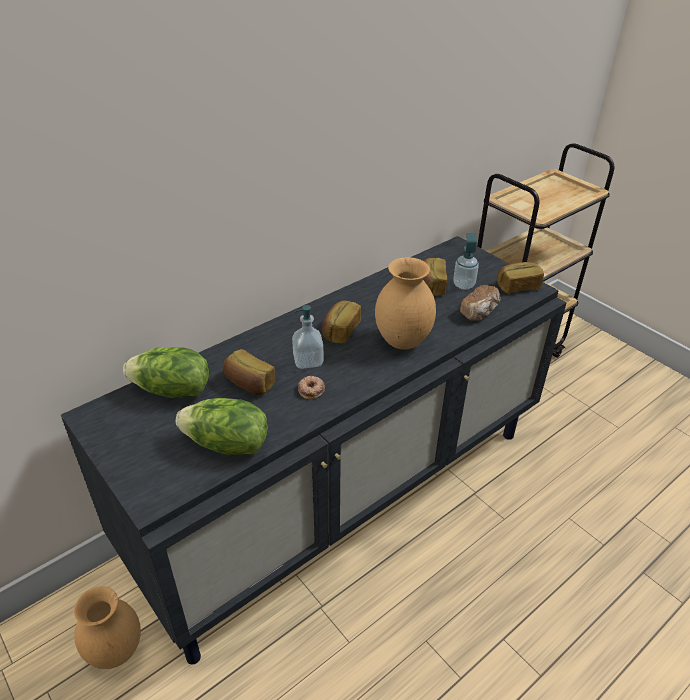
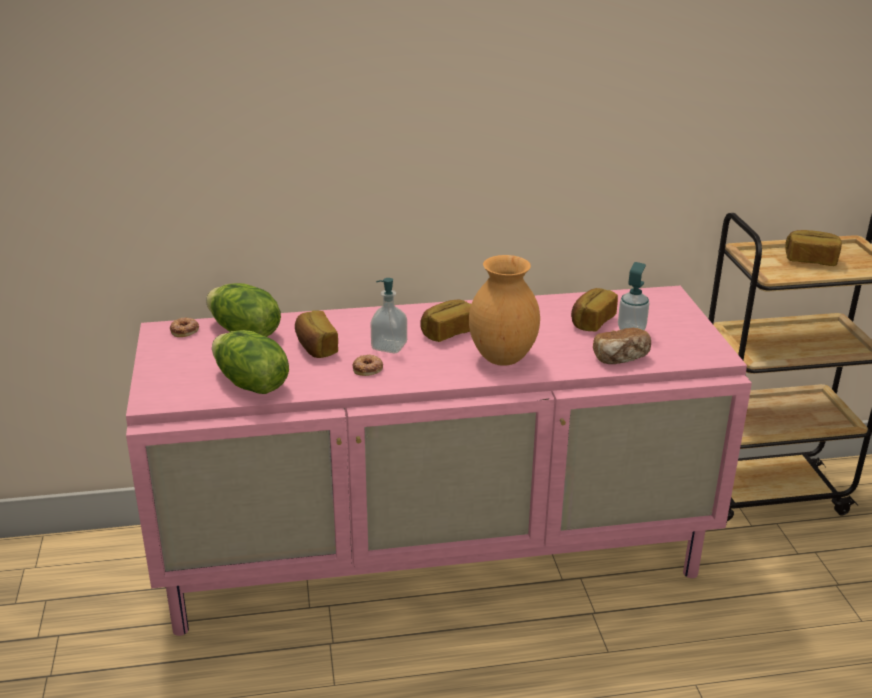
camera: 30 degrees right, 10 degrees down
black cabinet [61,236,567,664] -> pink cabinet [126,286,752,636]
brown vase [74,586,141,669] -> none
bread [497,262,544,293] -> bread moved to [785,230,842,266]
none -> donut [170,317,199,337]

